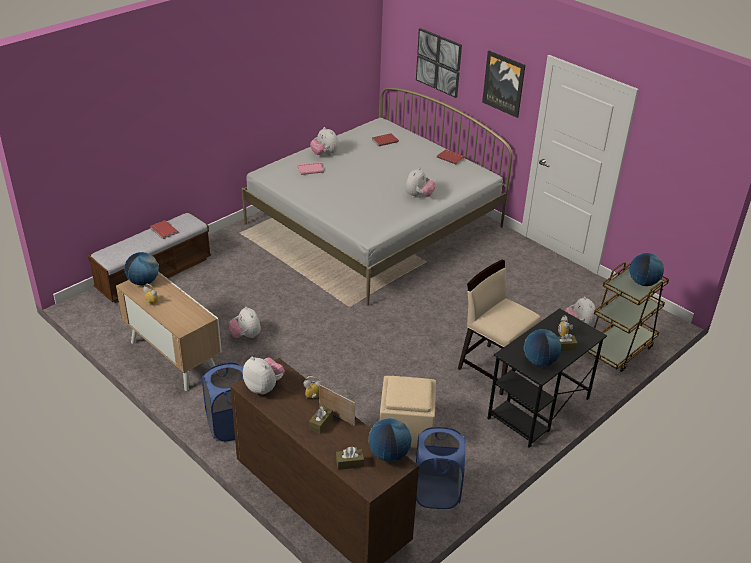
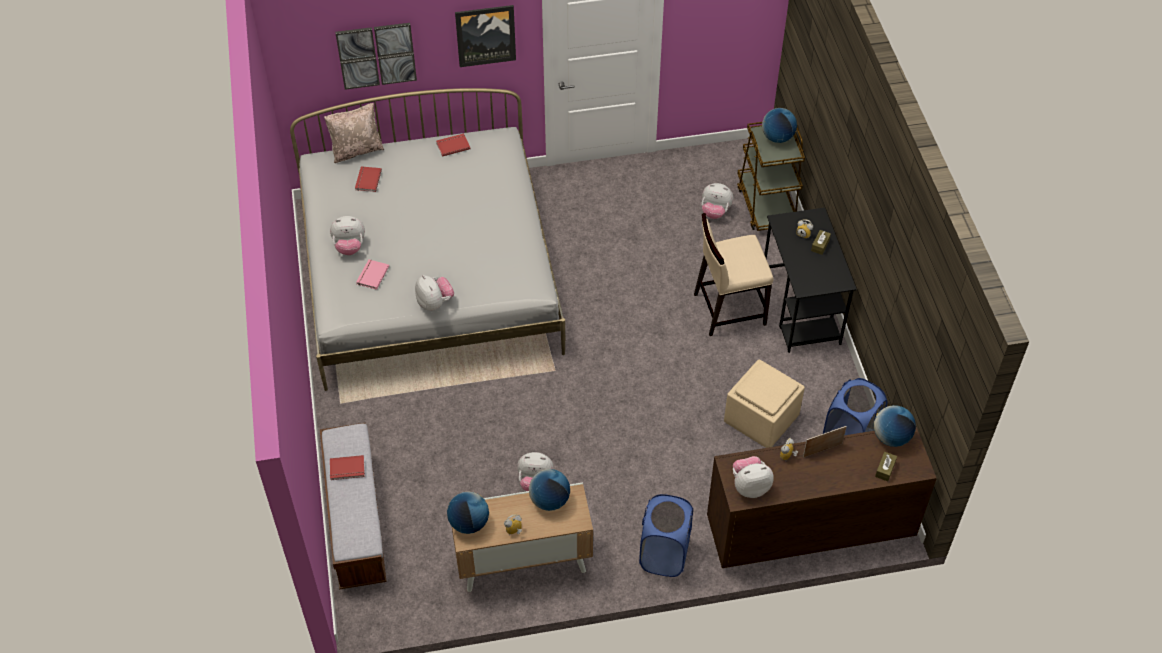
camera: 55 degrees left, 15 degrees up
brown tissue box [309,406,333,434] -> none
plush toy [405,167,435,198] -> plush toy moved to [415,275,454,311]
globe [524,329,561,366] -> globe moved to [529,469,570,511]
none -> beige pillow [324,103,384,163]

